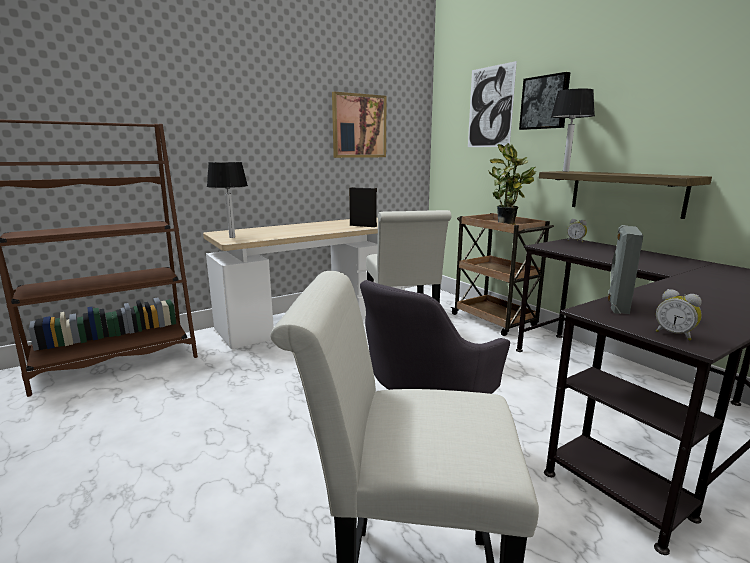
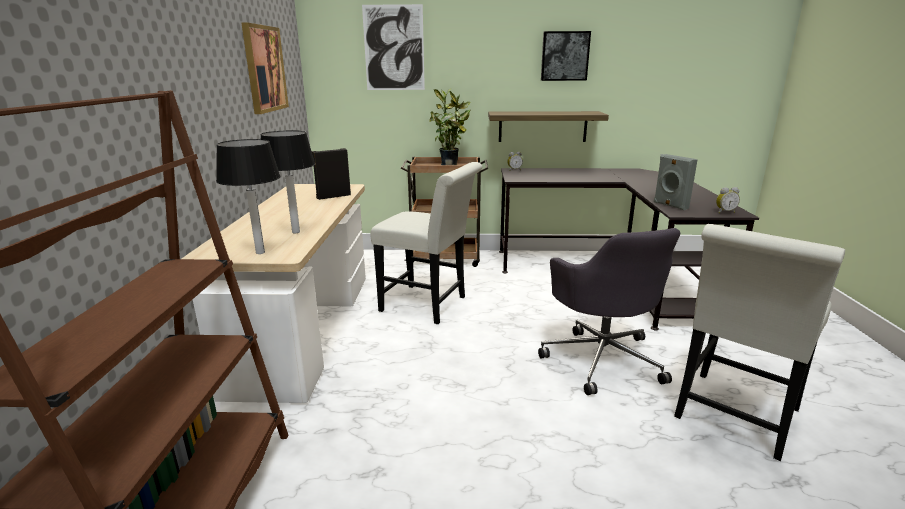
camera: 55 degrees left, 5 degrees up
picture [519,72,570,130] -> picture moved to [541,31,591,81]
table lamp [551,89,595,172] -> table lamp moved to [260,130,315,233]

